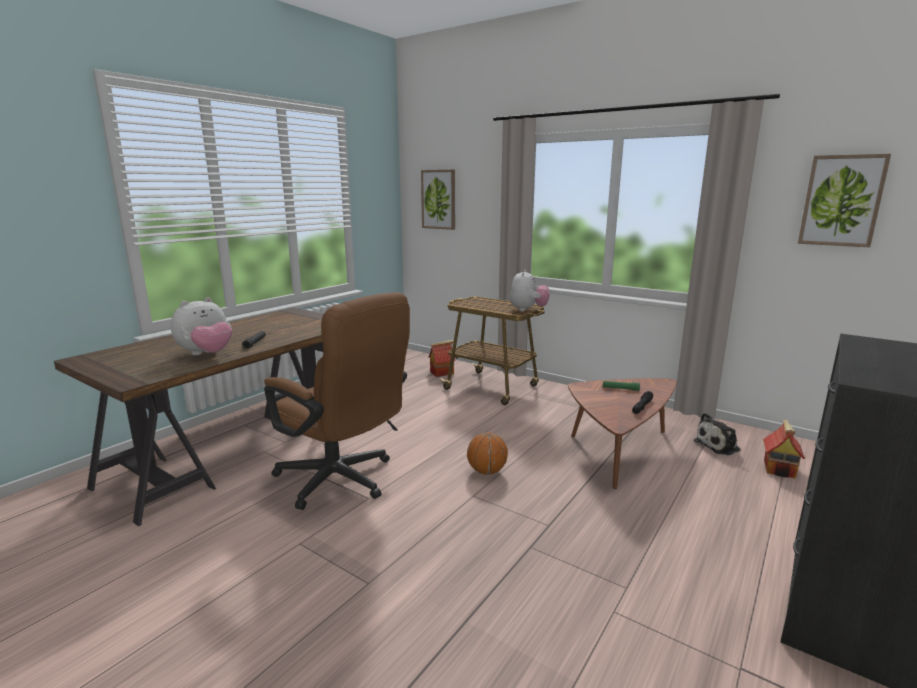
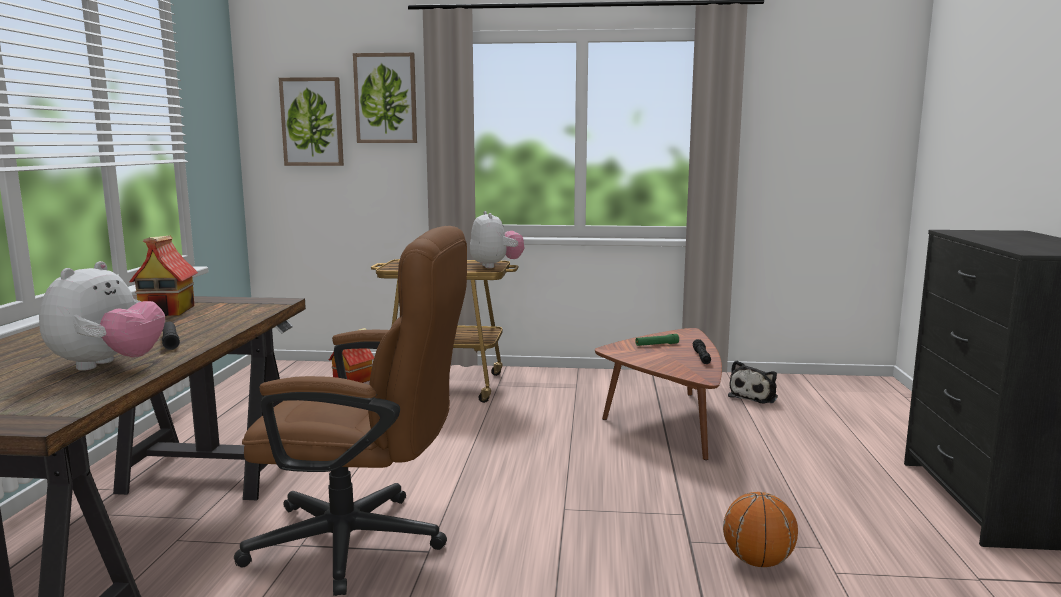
camera: 30 degrees left, 5 degrees down
basketball [467,433,508,475] -> basketball moved to [723,492,798,567]
toy house [763,419,805,479] -> toy house moved to [129,236,198,316]
picture [798,154,891,247] -> picture moved to [353,53,417,143]

